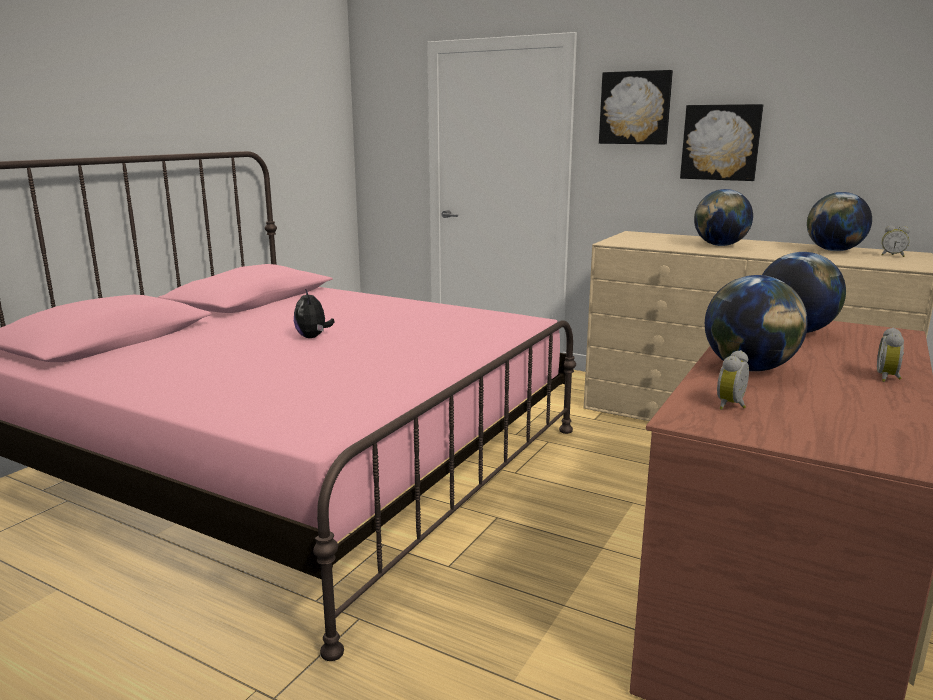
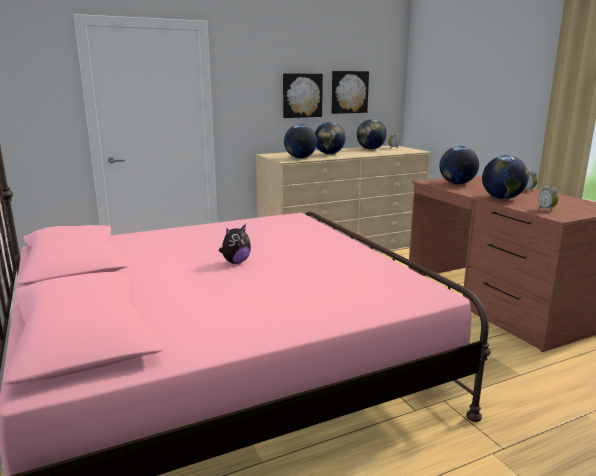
camera: 55 degrees left, 0 degrees up
plush toy [294,289,335,338] -> plush toy turned 60 degrees counterclockwise [219,224,251,264]
picture [599,70,673,145] -> picture moved to [332,71,369,114]
none -> globe [284,124,317,158]

